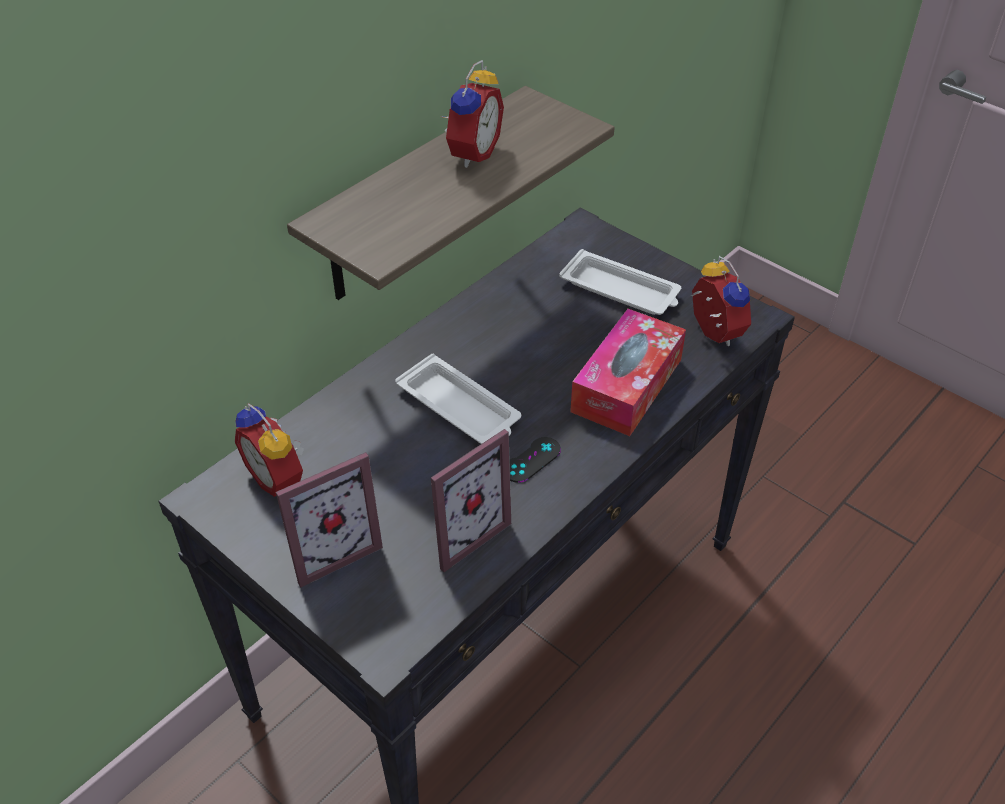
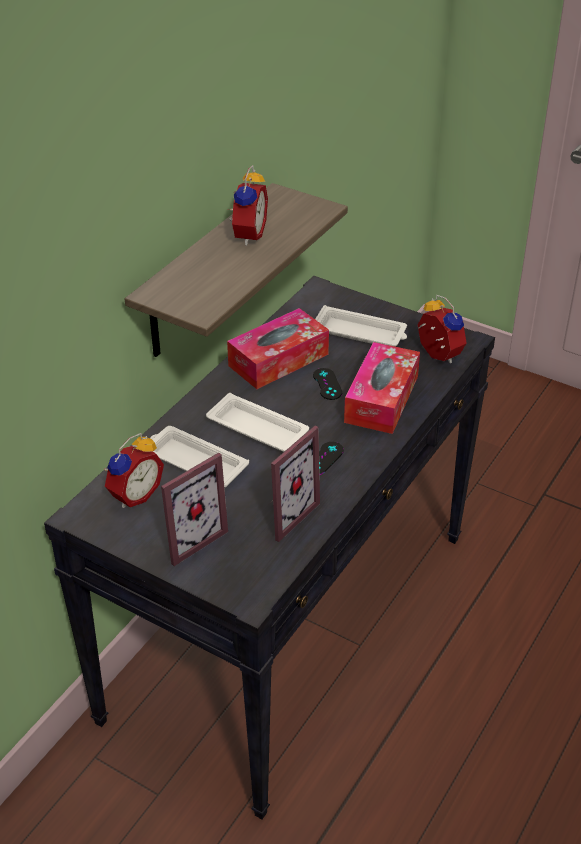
camera: 10 degrees left, 5 degrees down
alarm clock [235,403,304,497] -> alarm clock turned 90 degrees counterclockwise [104,433,164,508]
none -> white tray [150,426,249,487]
none -> tissue box [227,308,329,389]
none -> black game controller [313,368,342,400]

